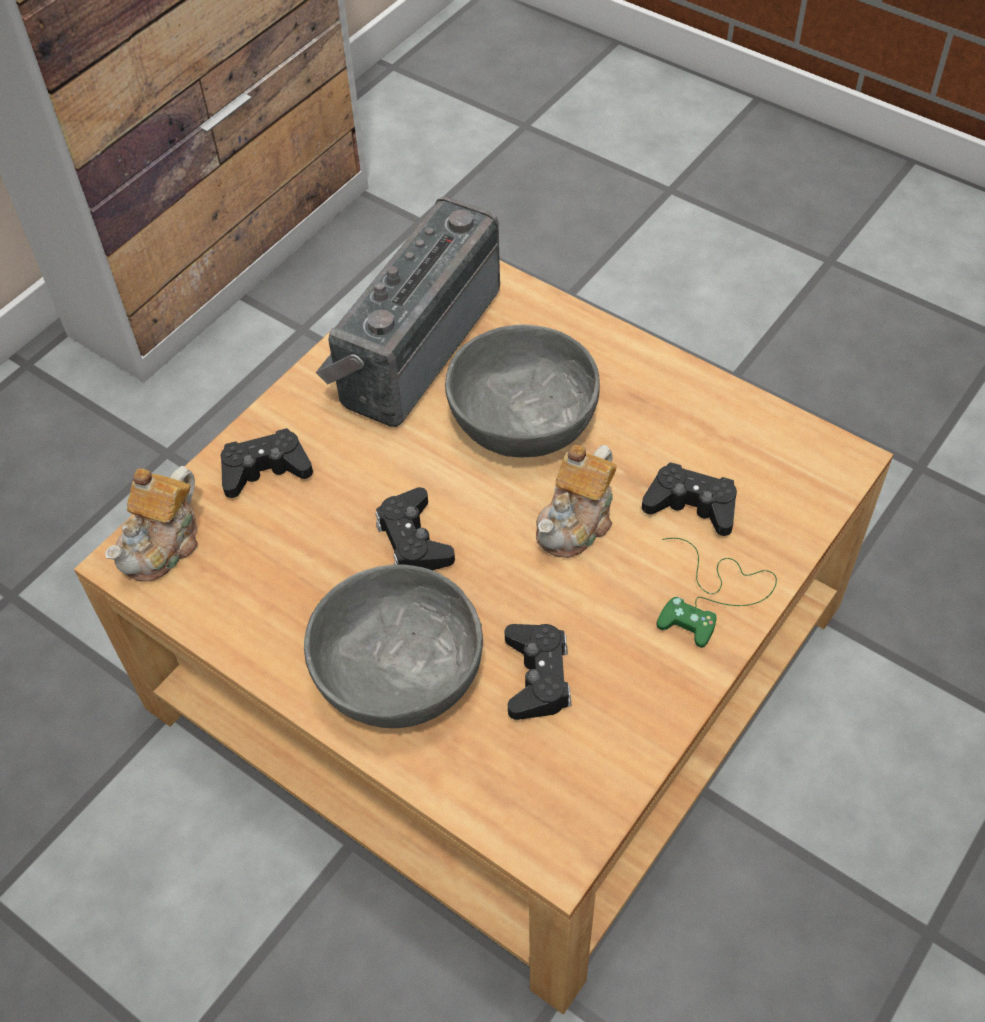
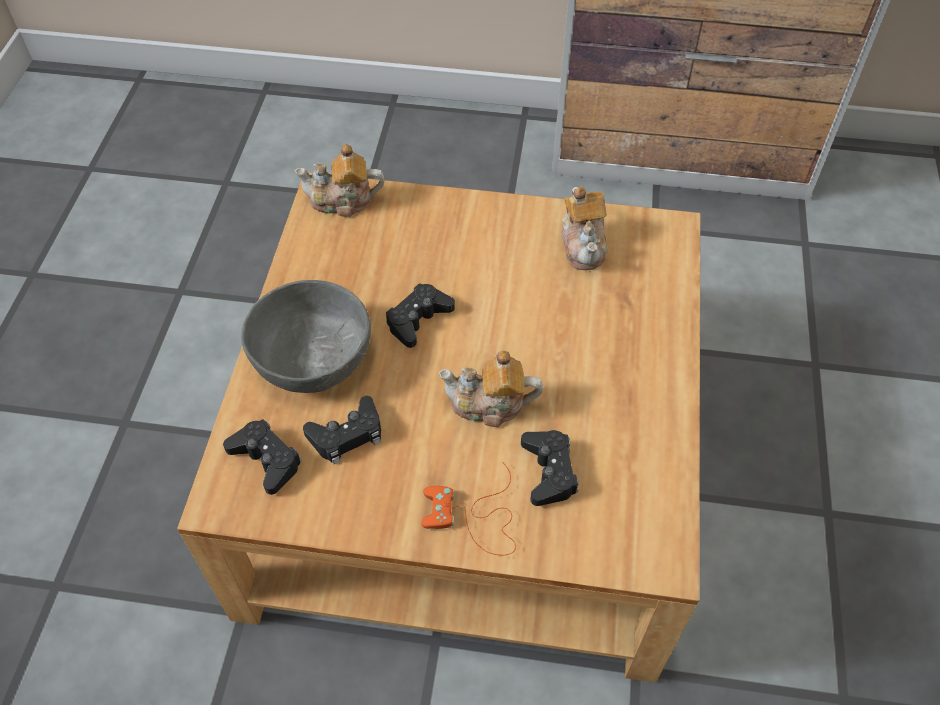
camera: 60 degrees right, 0 degrees up
black game controller [221,428,313,498] -> black game controller moved to [223,419,302,495]
radio [316,197,500,427] -> teapot [561,187,608,270]
grey bowl [445,324,600,457] -> none
green game controller [656,538,777,648] -> orange game controller [421,462,516,556]

